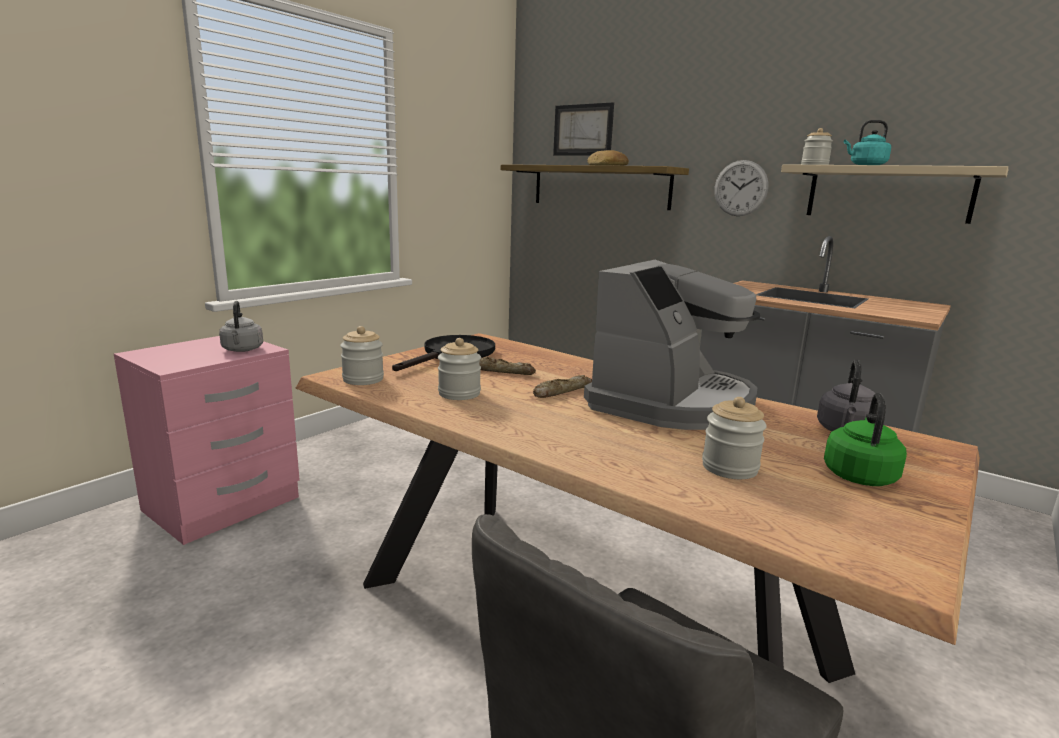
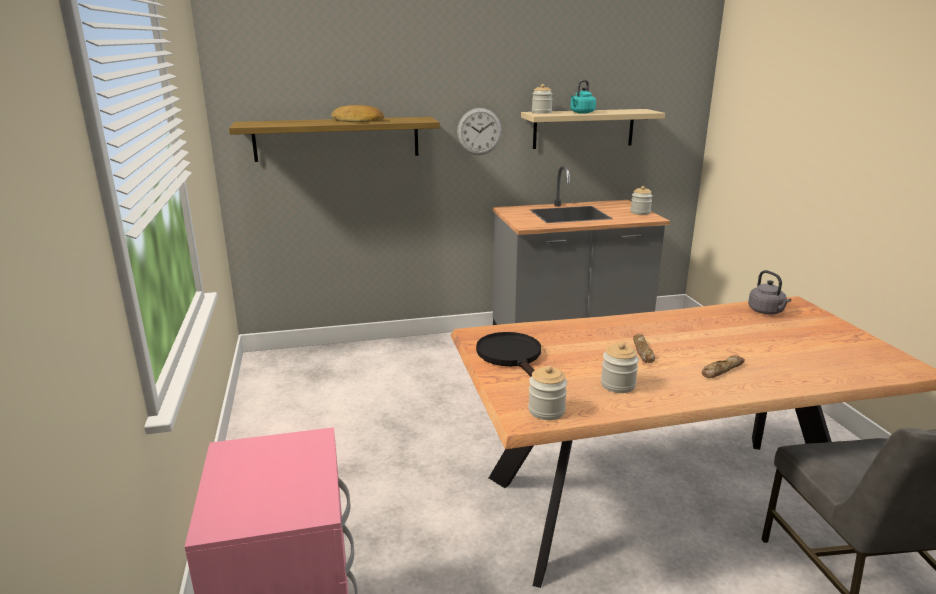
camera: 50 degrees left, 5 degrees up
grey kettle [219,301,263,352] -> none
bread [479,357,536,375] -> bread moved to [702,355,745,378]
picture [553,102,614,156] -> none
coffee machine [584,260,760,430] -> none
jar [702,397,767,479] -> jar moved to [631,186,653,215]
green kettle [824,393,907,486] -> none

